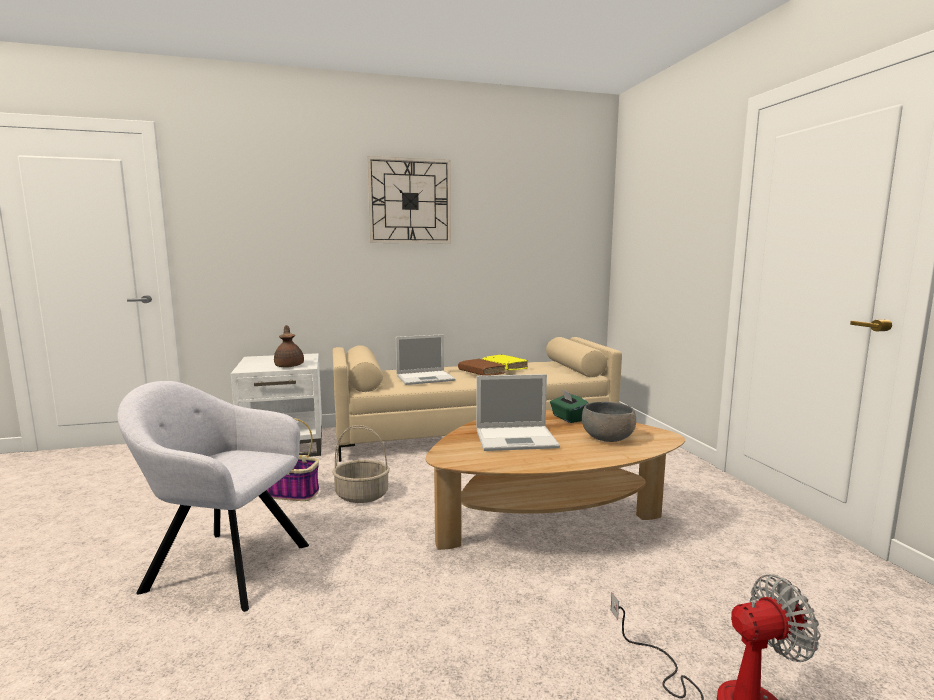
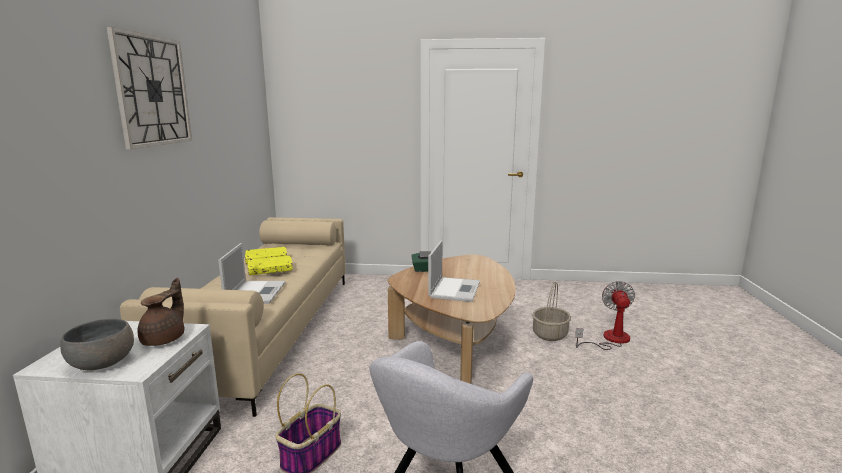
camera: 70 degrees left, 5 degrees up
brown teapot [274,325,304,368] -> brown teapot turned 105 degrees clockwise [138,278,184,346]
basket [332,425,390,503] -> basket moved to [532,282,571,341]
brown book [458,359,505,376] -> yellow book [248,256,293,275]
grey bowl [582,402,636,442] -> grey bowl moved to [60,319,134,371]

